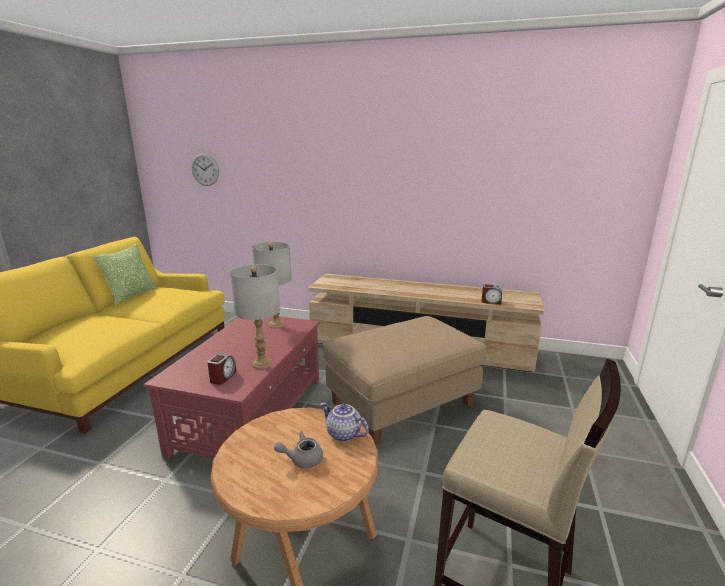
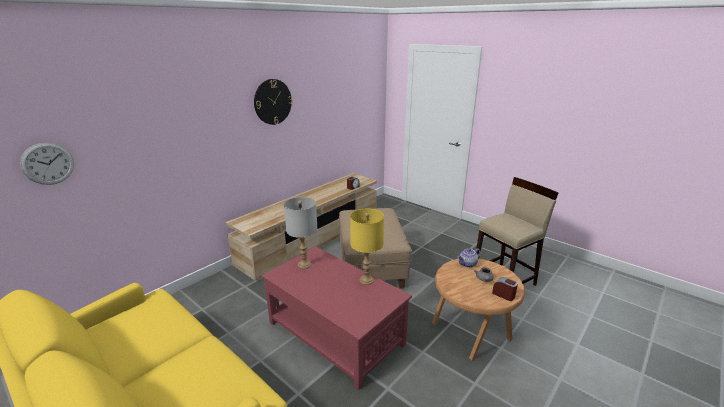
camera: 65 degrees left, 5 degrees up
pillow [93,244,157,305] -> none
alarm clock [207,354,236,385] -> alarm clock moved to [492,277,518,301]
grey table lamp [230,264,280,369] -> yellow table lamp [350,209,384,285]
none -> wall clock [254,79,292,125]

